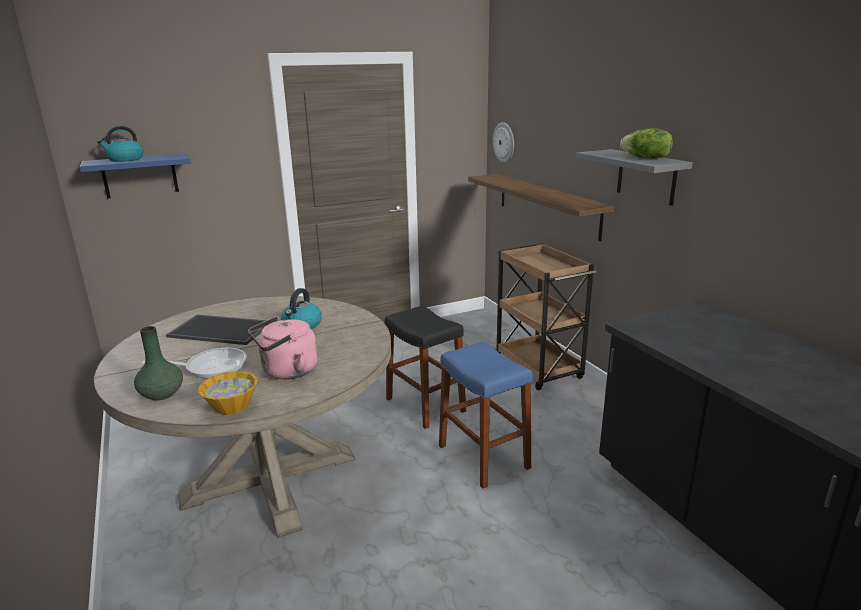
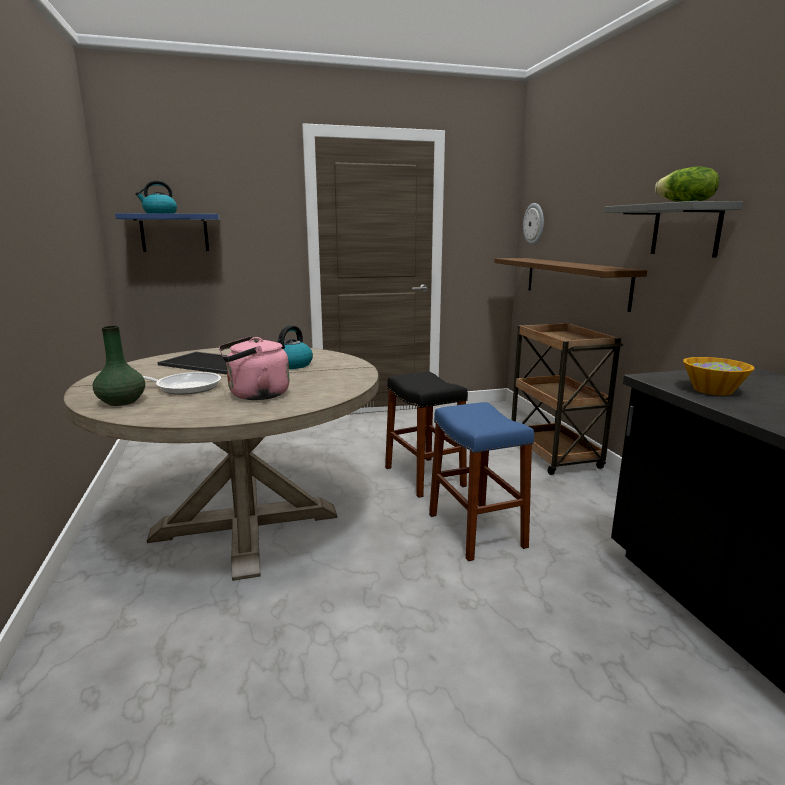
camera: 10 degrees right, 5 degrees down
bowl [198,371,258,415] -> bowl moved to [683,357,754,396]

